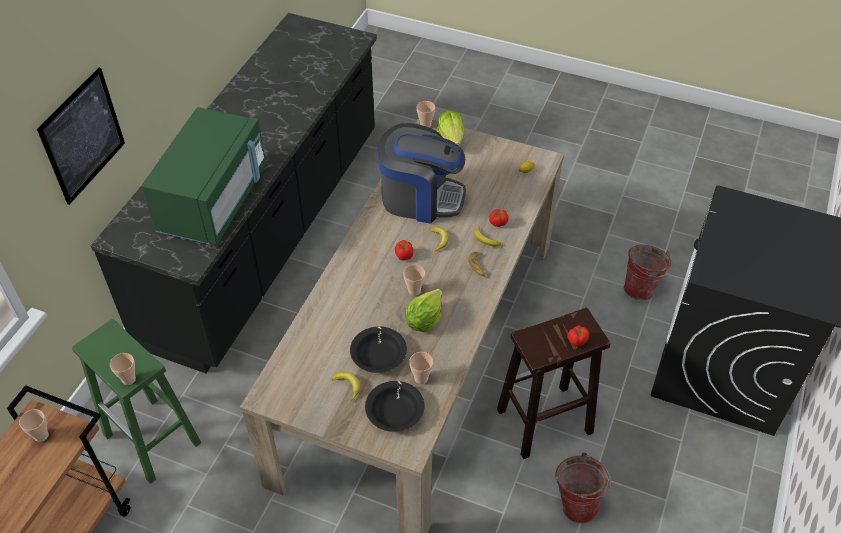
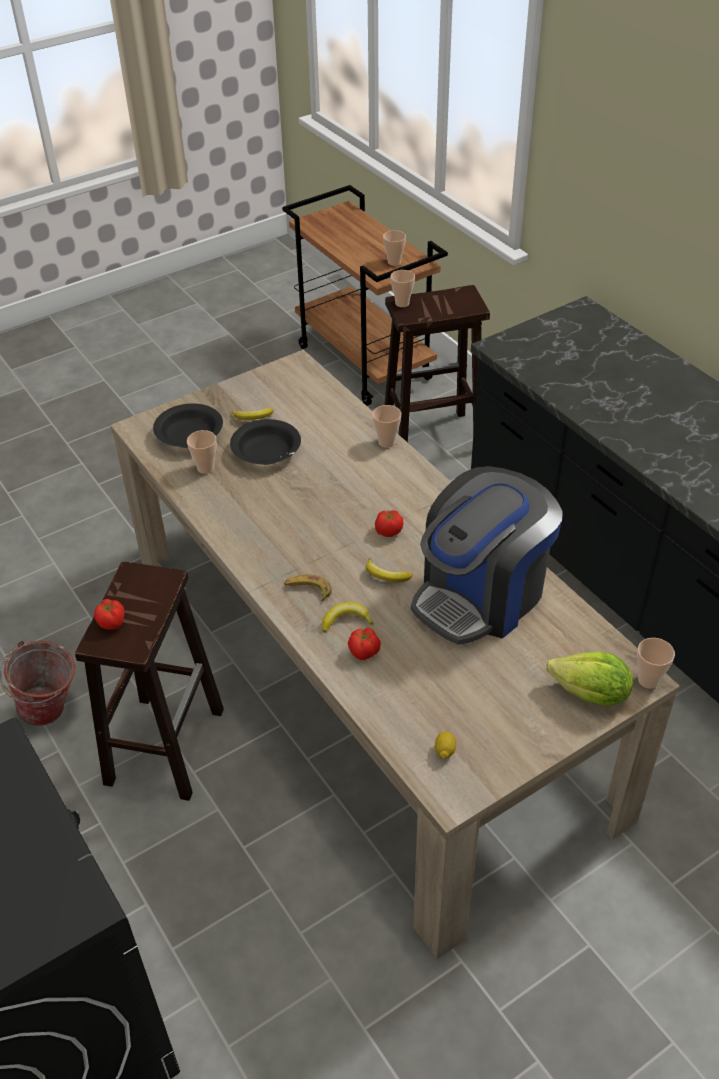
camera: 125 degrees right, 5 degrees down
picture [37,68,125,205] -> none
green stool [72,319,201,484] -> brown stool [385,285,490,442]
green microwave [141,107,266,245] -> none
cup [403,265,425,296] -> cup moved to [372,405,401,448]
lettuce [405,289,442,332] -> none
bucket [624,245,673,300] -> none

